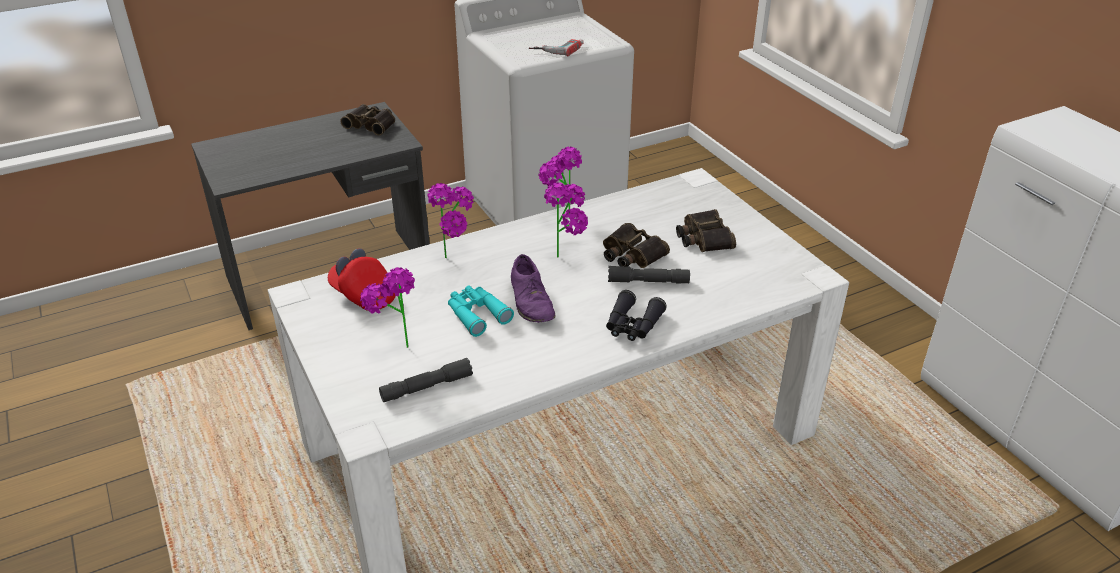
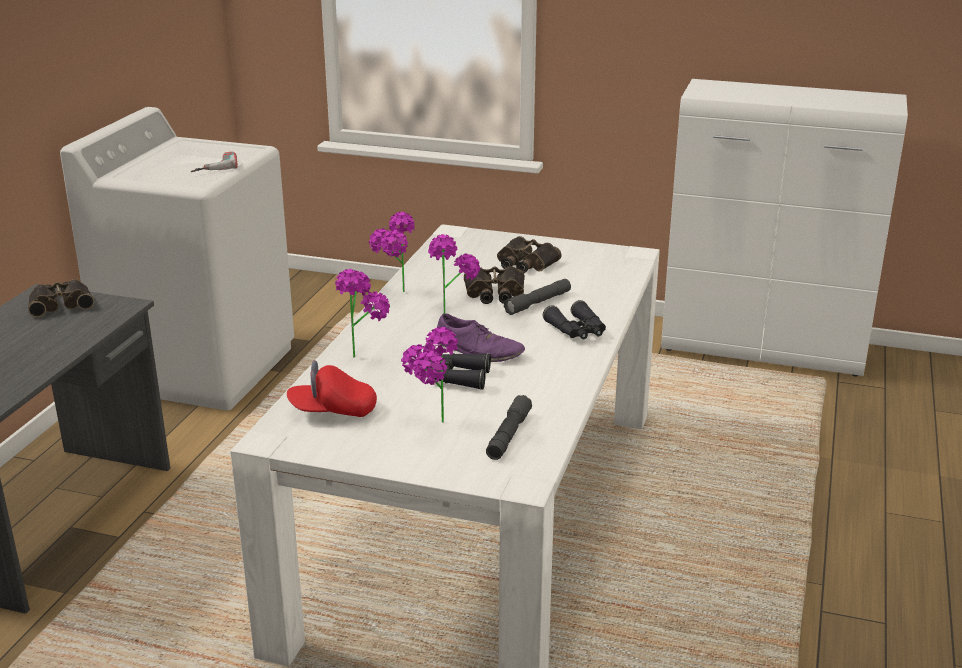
camera: 45 degrees left, 10 degrees down
turquoise binoculars [448,286,514,337] -> black binoculars [426,353,491,390]

